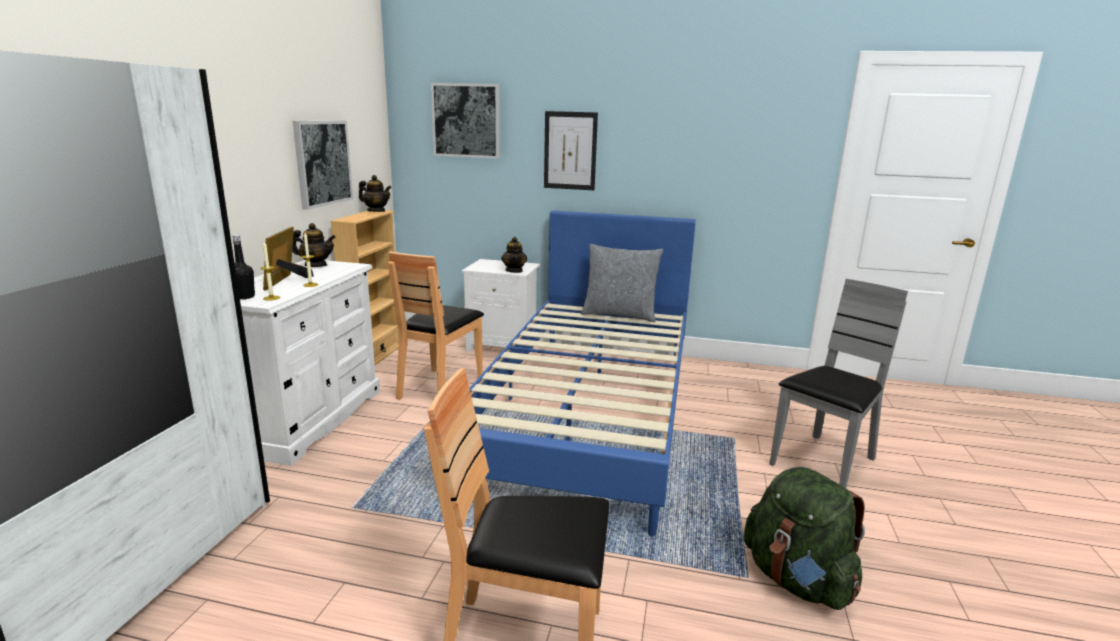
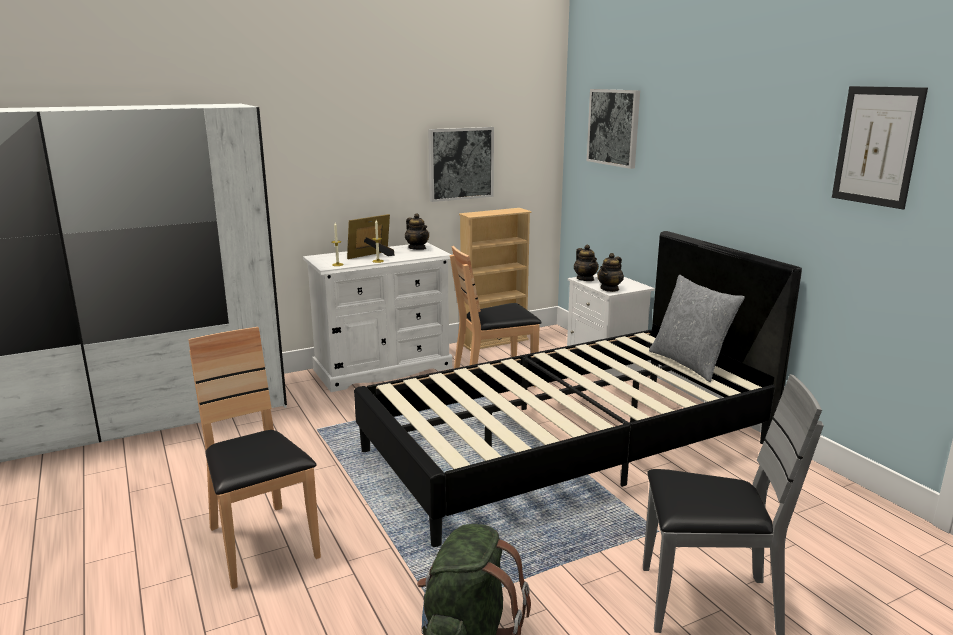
camera: 50 degrees right, 0 degrees up
black bottle [232,235,255,299] -> none
teapot [359,175,391,212] -> teapot moved to [574,245,599,281]
blue bed [469,210,696,536] -> black bed [354,231,802,547]
picture [544,111,598,190] -> picture moved to [832,86,928,210]

